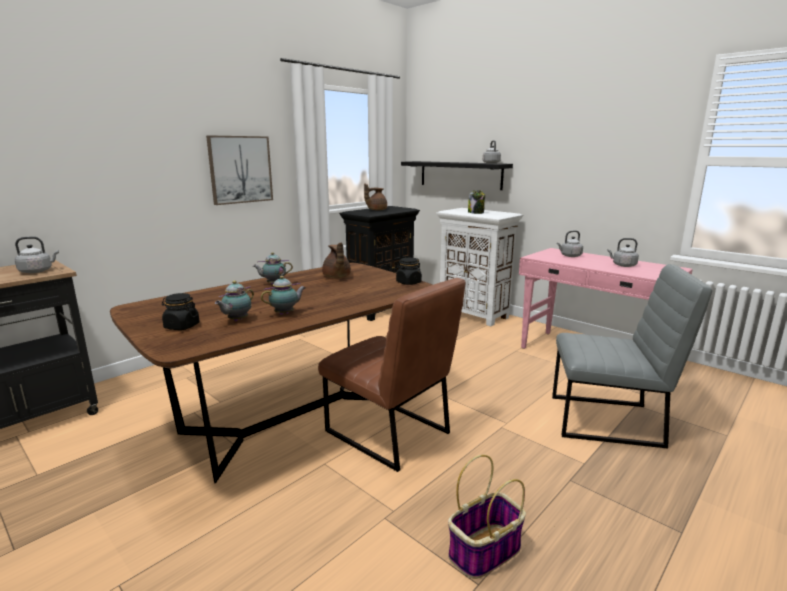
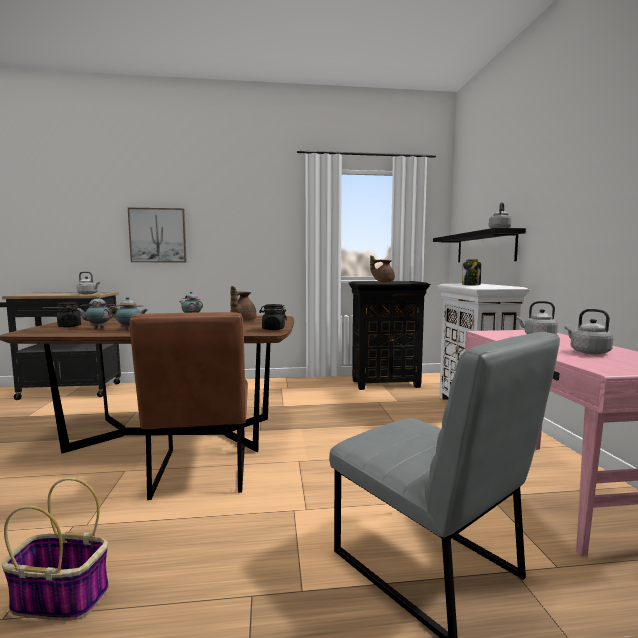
camera: 40 degrees right, 10 degrees down
picture [206,135,273,205] -> picture moved to [128,208,187,262]

